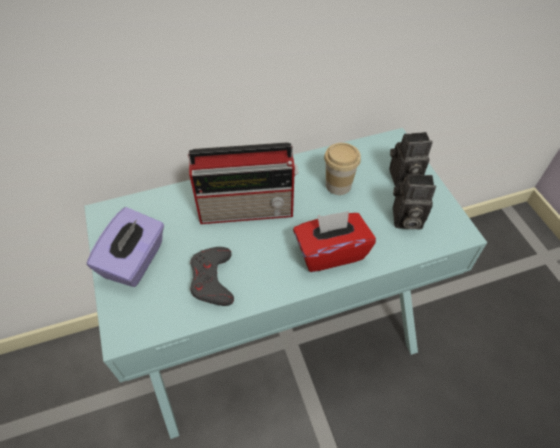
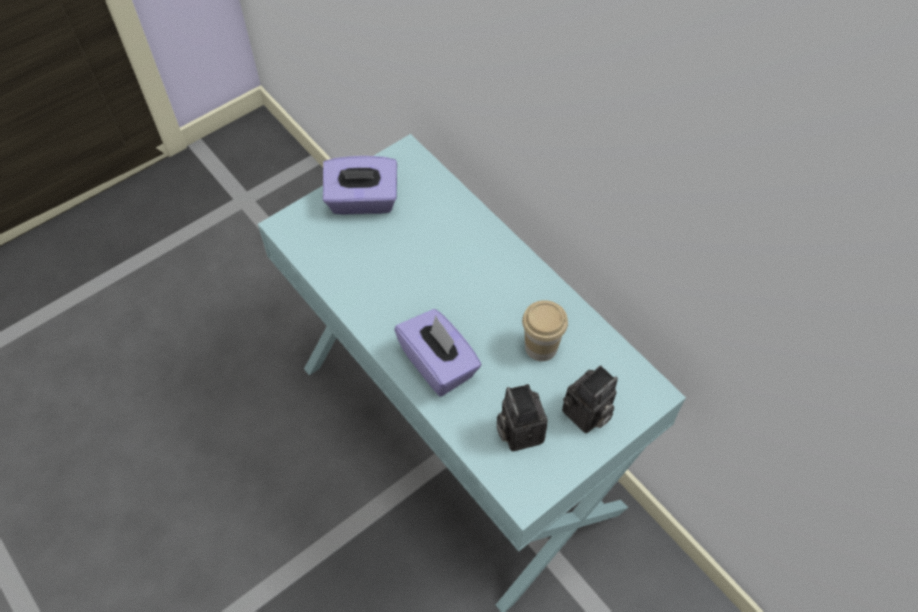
camera: 70 degrees right, 5 degrees up
radio [188,142,298,224] -> none
grey game controller [190,247,234,306] -> none
red tissue box [293,211,376,272] -> purple tissue box [394,309,482,396]
camera [389,132,433,187] -> camera turned 105 degrees counterclockwise [562,365,618,433]

